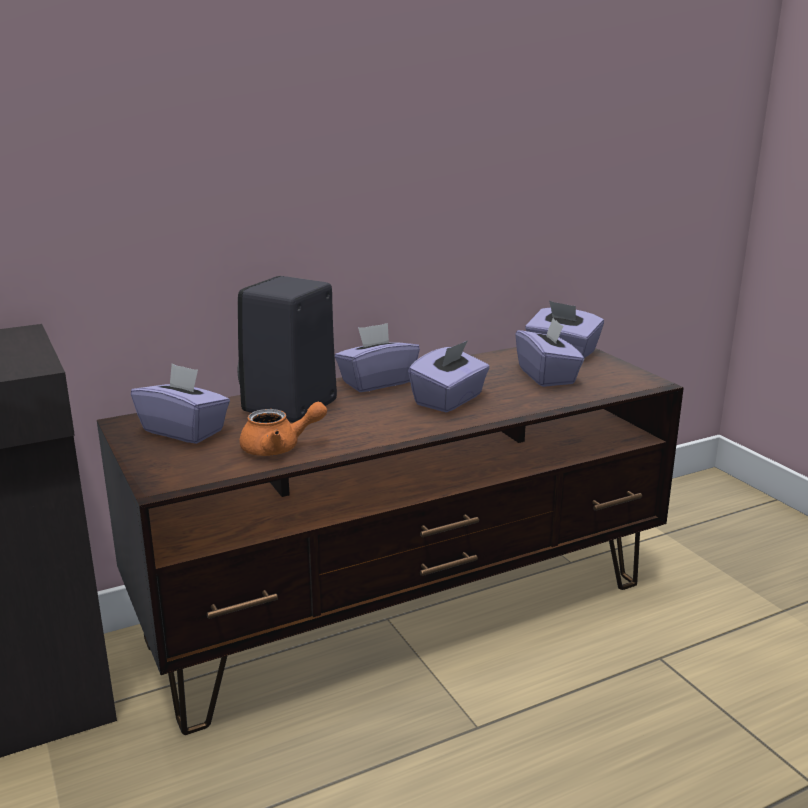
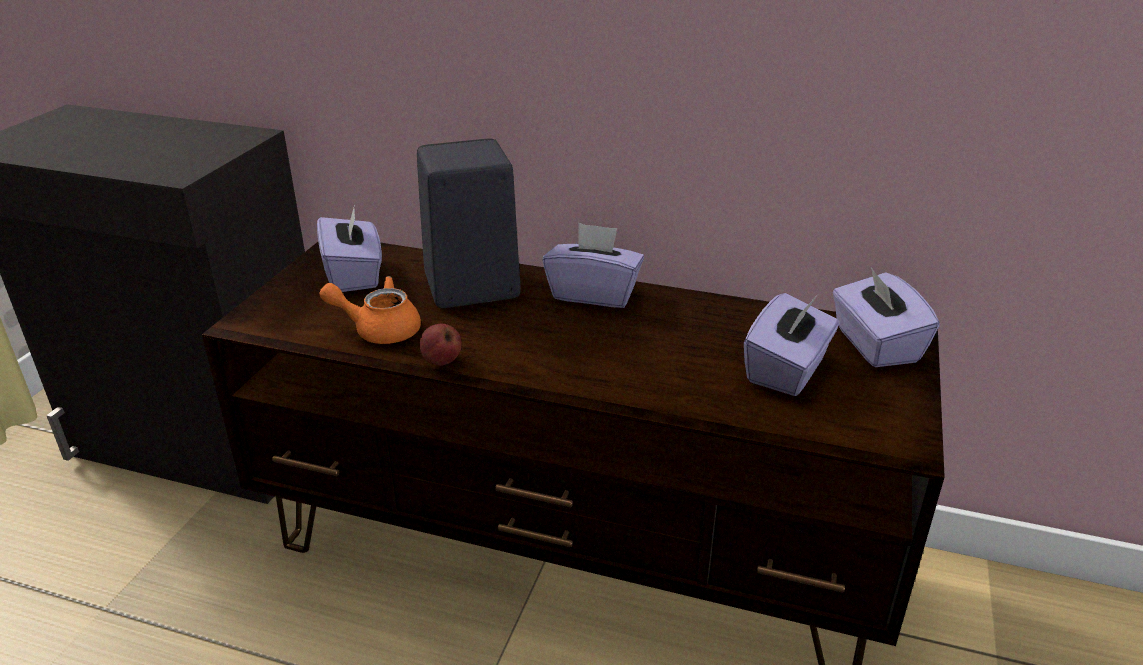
camera: 45 degrees right, 10 degrees up
orange teapot [239,402,327,456] -> orange teapot turned 150 degrees clockwise [319,276,421,344]
purple tissue box [408,340,490,412] -> none
none -> apple [420,324,462,366]

